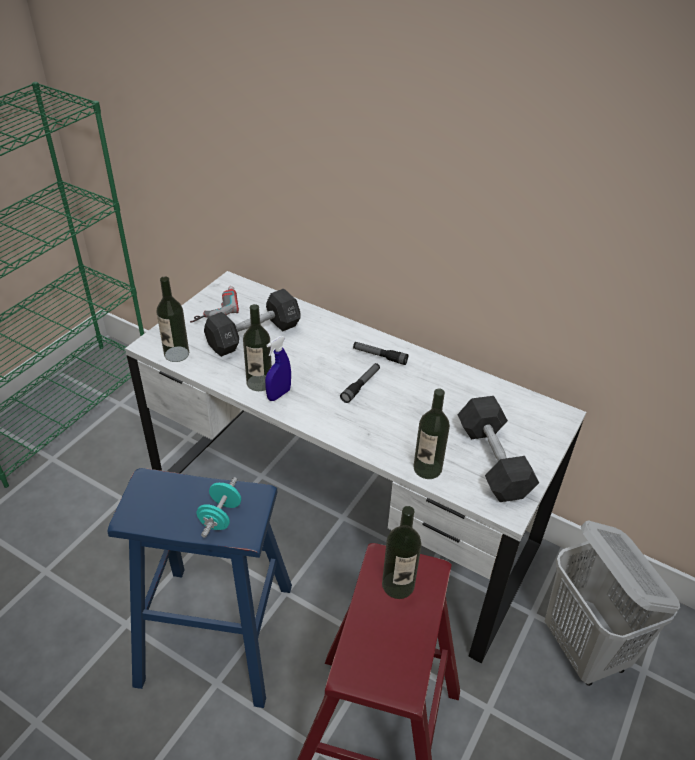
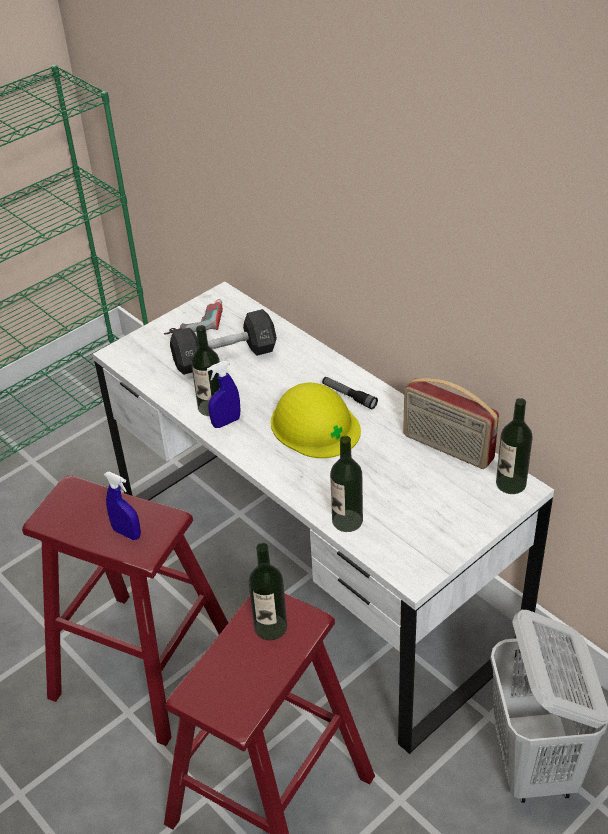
camera: 20 degrees right, 0 degrees up
blue stool [107,468,292,708] -> red stool [22,475,228,746]
bottle [156,276,189,362] -> bottle moved to [496,398,533,494]
turquoise dumbbell [197,477,241,538] -> blue spray bottle [104,472,141,540]
flashlight [340,363,380,403] -> yellow hard hat [271,383,361,458]
black dumbbell [457,396,539,502] -> none
none -> radio [403,378,499,469]

